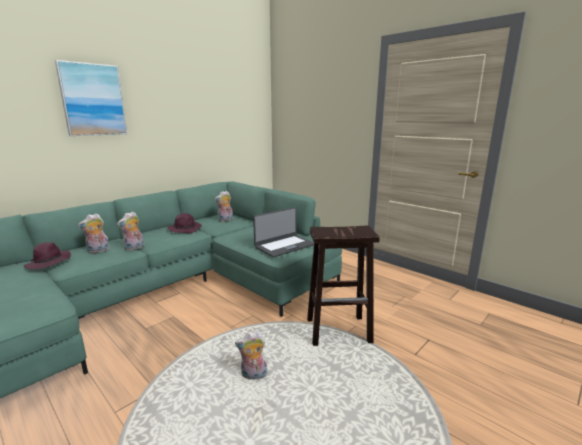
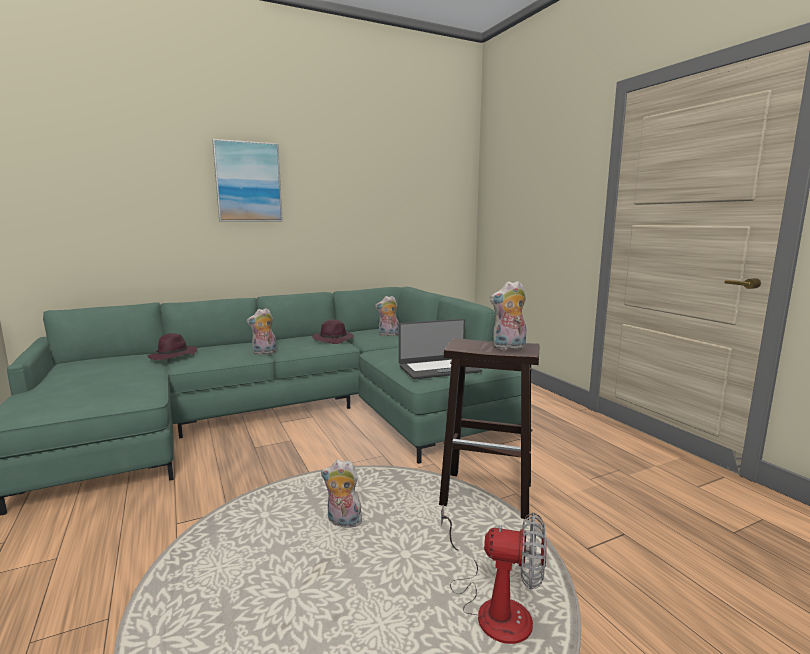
camera: 20 degrees right, 5 degrees down
plush toy [78,214,110,254] -> plush toy moved to [490,281,526,350]
none -> fan [441,504,546,644]

